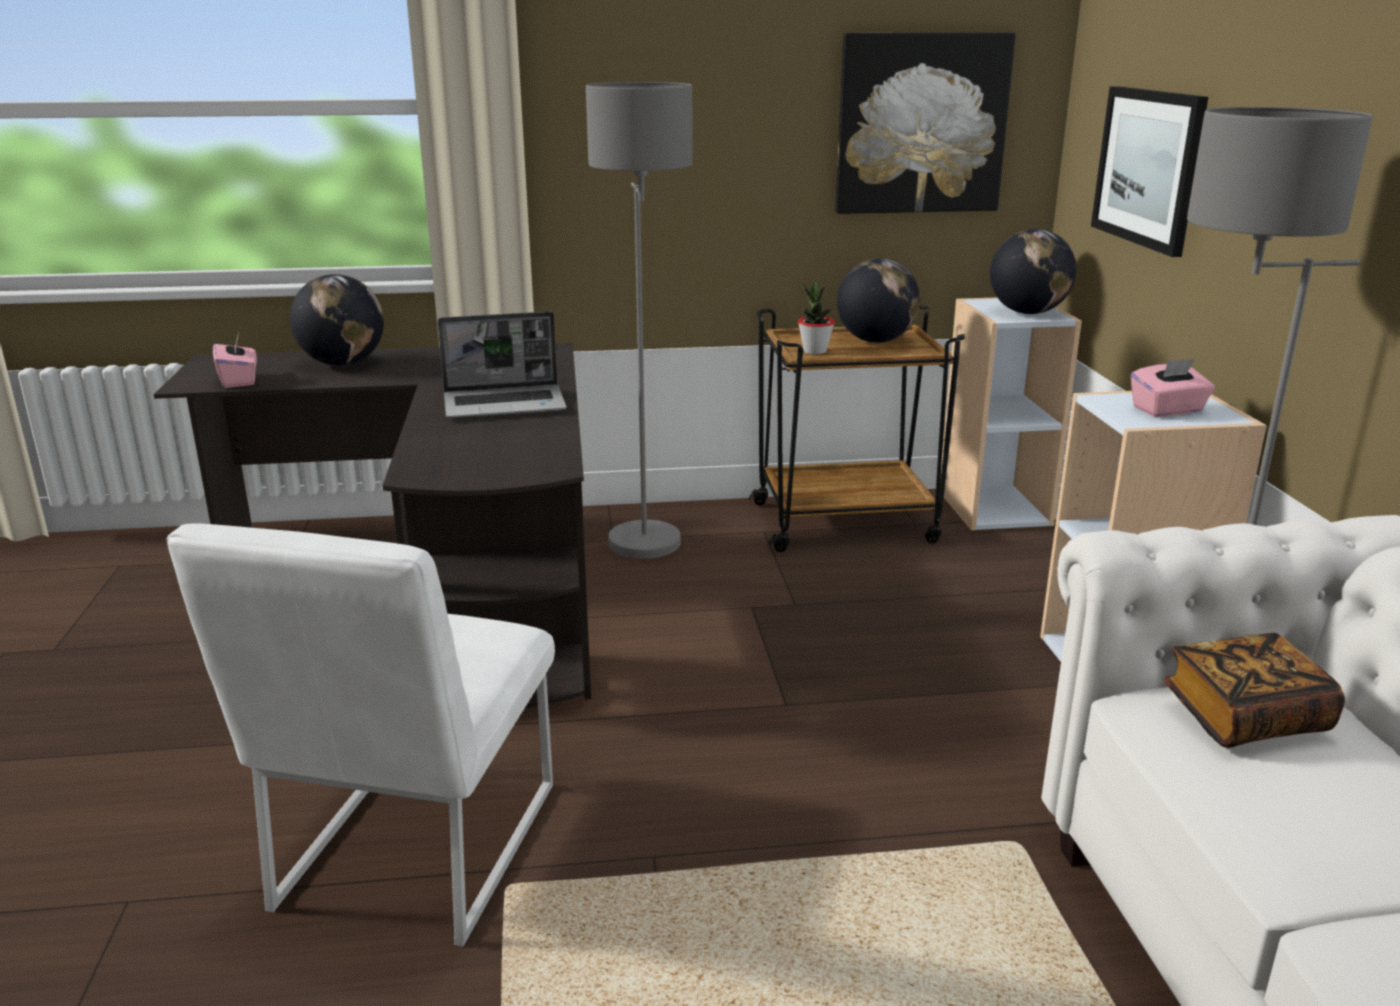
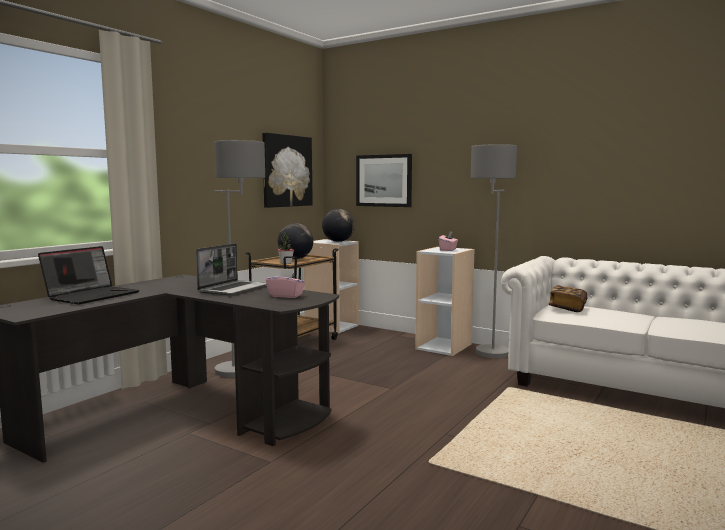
camera: 50 degrees left, 15 degrees down
white chair [167,523,555,947] -> none
pink tissue box [213,333,257,388] -> pink tissue box moved to [266,268,306,298]
globe [290,274,384,366] -> laptop [38,246,140,304]

